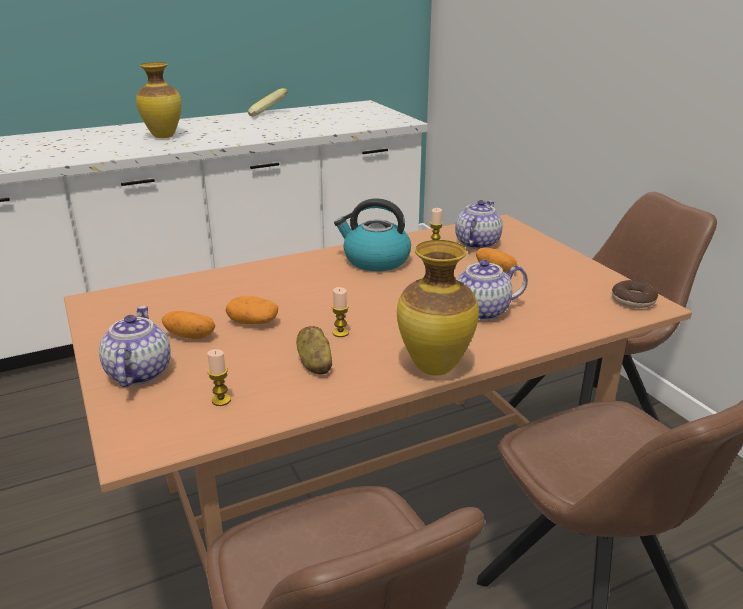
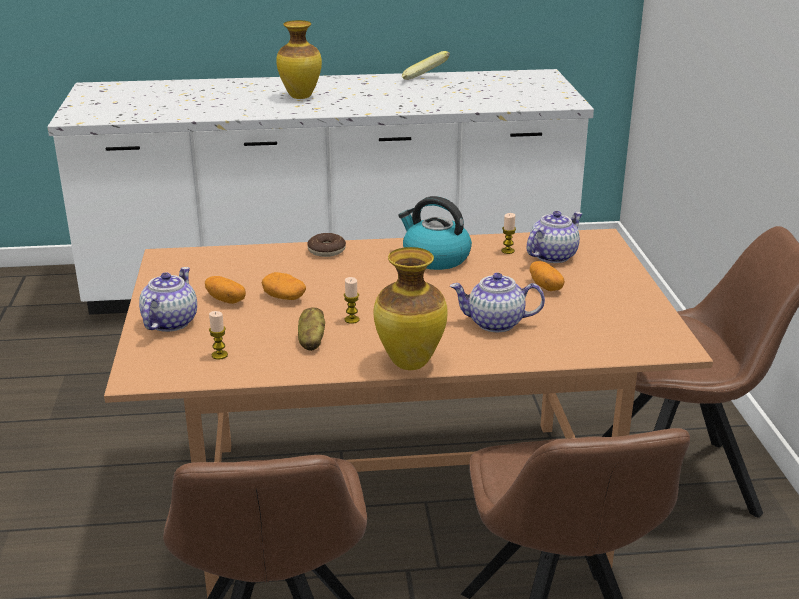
camera: 20 degrees right, 0 degrees up
donut [612,280,658,308] -> donut moved to [307,233,346,257]

